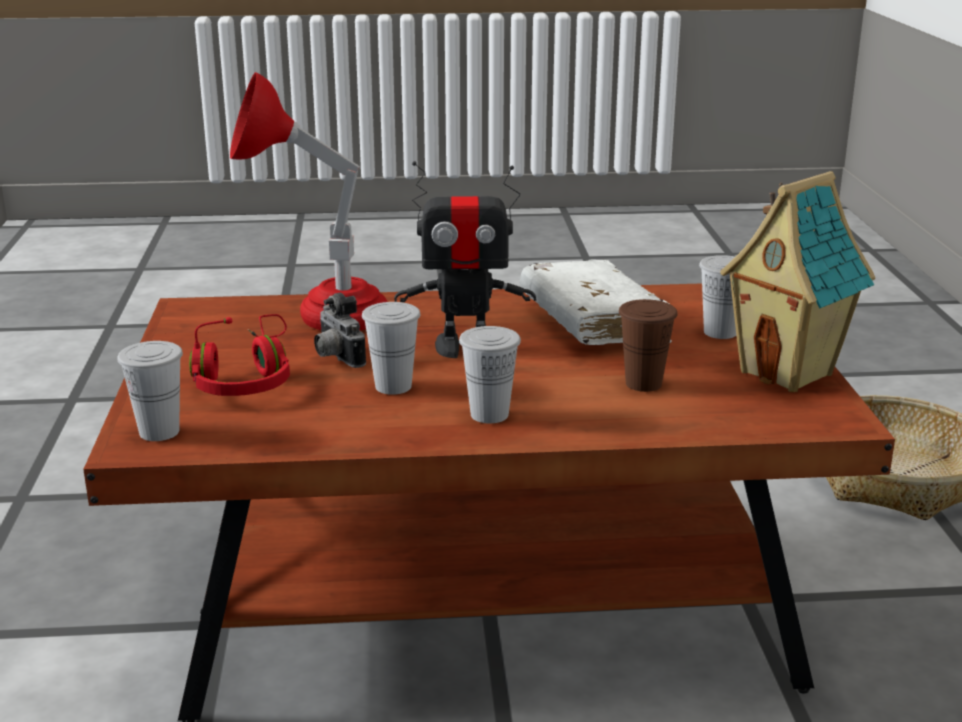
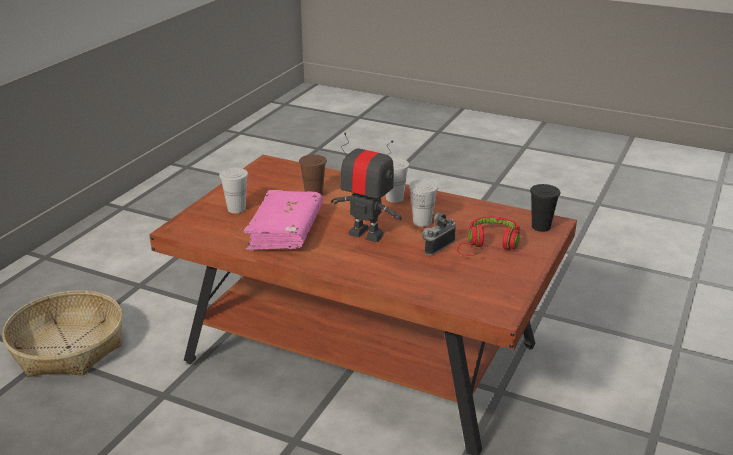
camera: 150 degrees left, 5 degrees up
white cup [117,341,183,441] -> black cup [530,184,560,232]
red table lamp [230,72,388,330] -> none
camera [314,293,366,368] -> camera turned 135 degrees counterclockwise [422,213,456,255]
white book [520,260,672,345] -> pink book [243,190,323,251]
toy house [720,171,875,392] -> none

